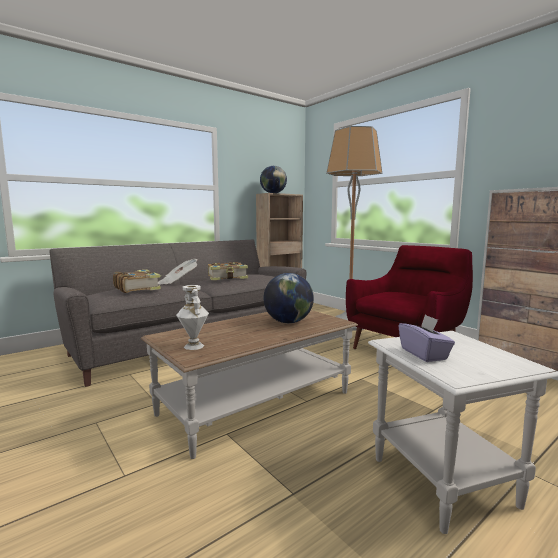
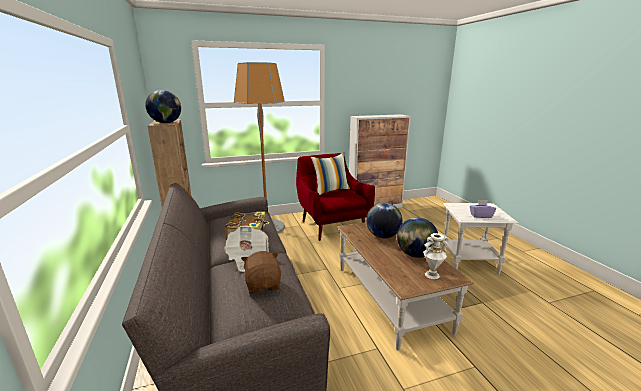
camera: 70 degrees left, 10 degrees up
book [113,270,161,293] -> brown plush toy [241,251,281,294]
none -> pillow [311,152,350,195]
none -> globe [397,217,438,258]

